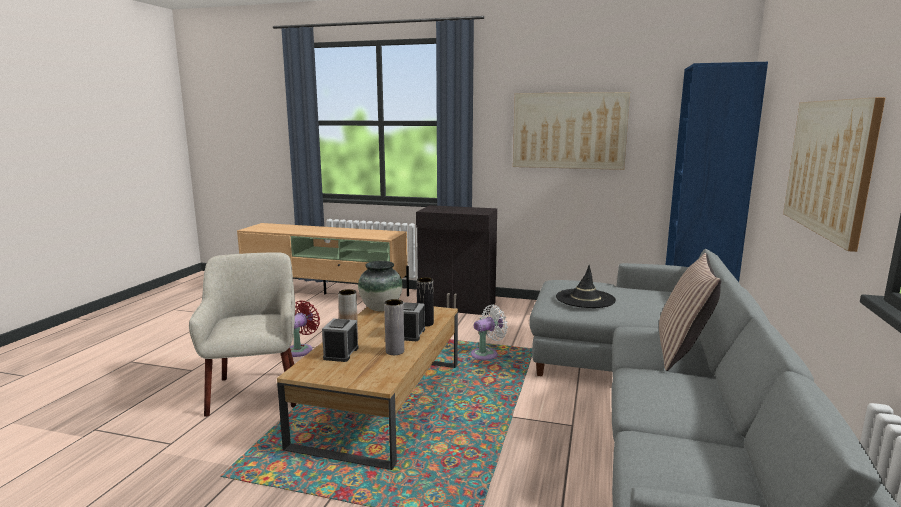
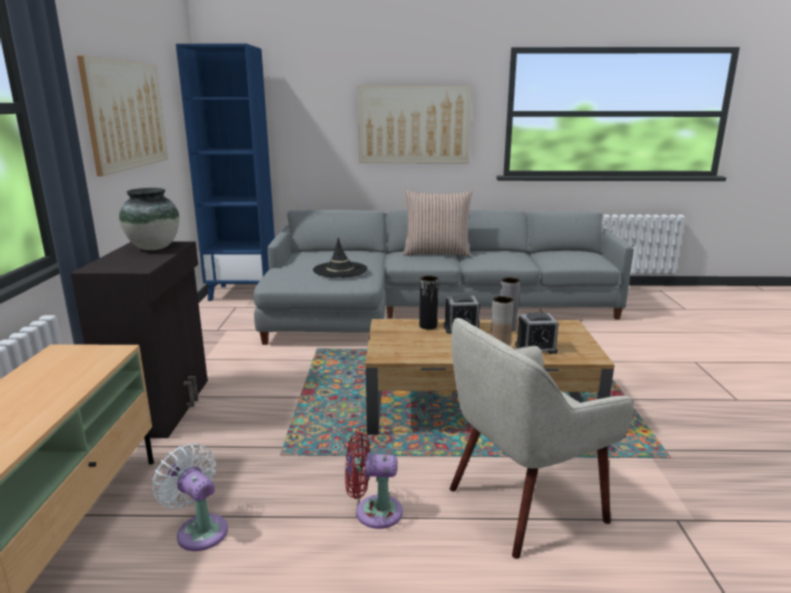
camera: 105 degrees left, 5 degrees up
vase [358,261,403,311] -> vase moved to [119,188,179,250]
white fan [471,305,508,360] -> white fan moved to [152,444,228,551]

